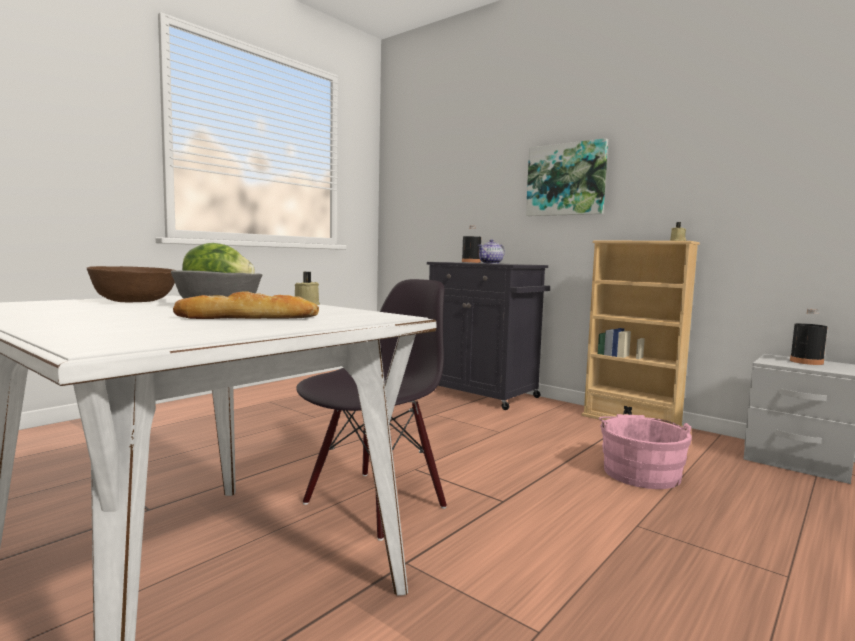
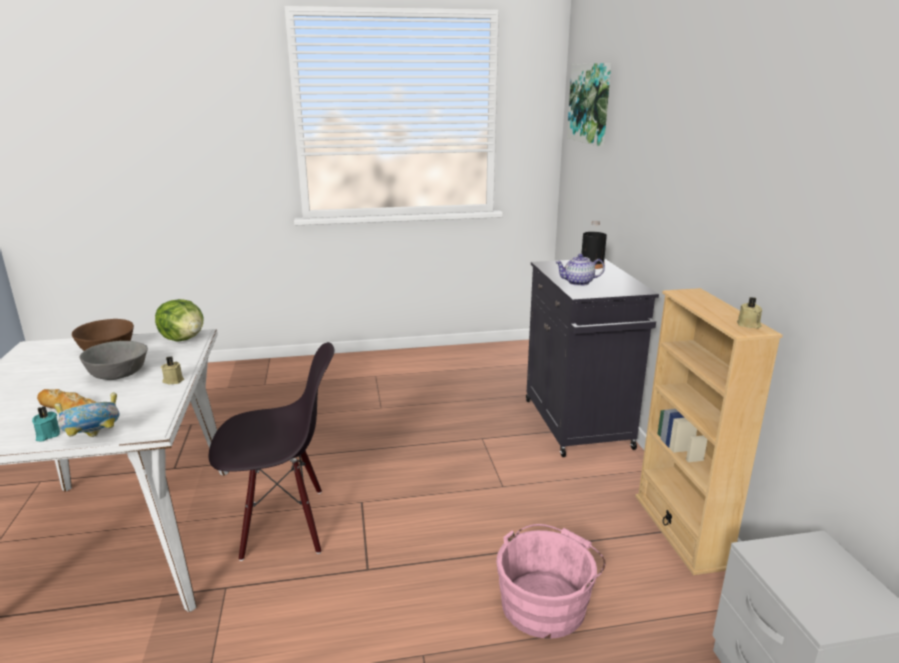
camera: 40 degrees right, 15 degrees up
picture [526,138,608,216] -> picture moved to [567,63,611,146]
black bottle [790,309,828,365] -> none
none -> turquoise candle [32,406,60,441]
none -> bowl [54,392,120,437]

